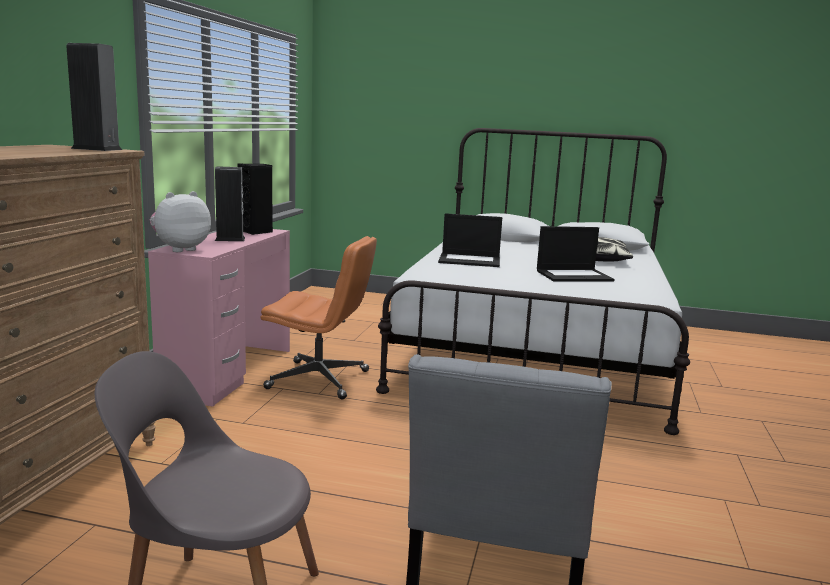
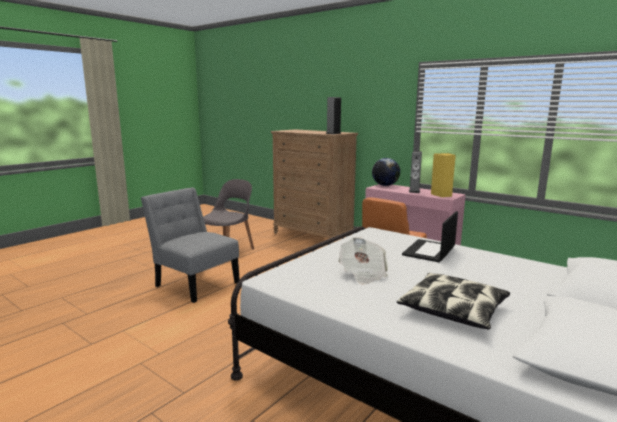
camera: 115 degrees right, 0 degrees up
plush toy [150,191,211,252] -> globe [372,158,400,186]
black speaker [237,163,273,235] -> yellow speaker [431,153,456,197]
laptop [537,226,614,281] -> newspaper [338,237,388,285]

